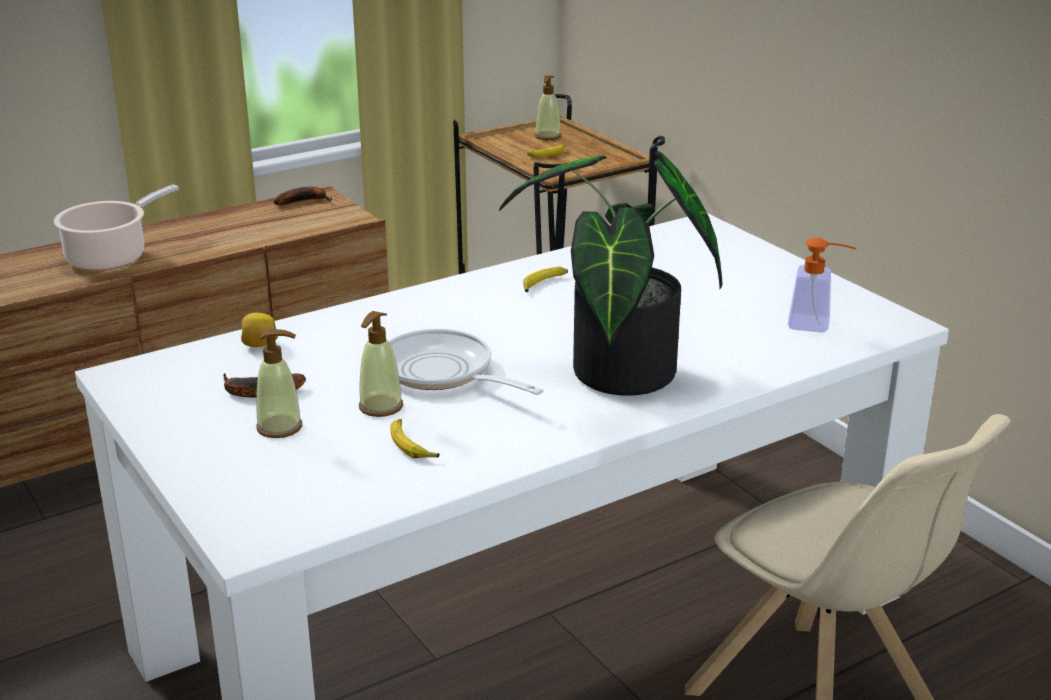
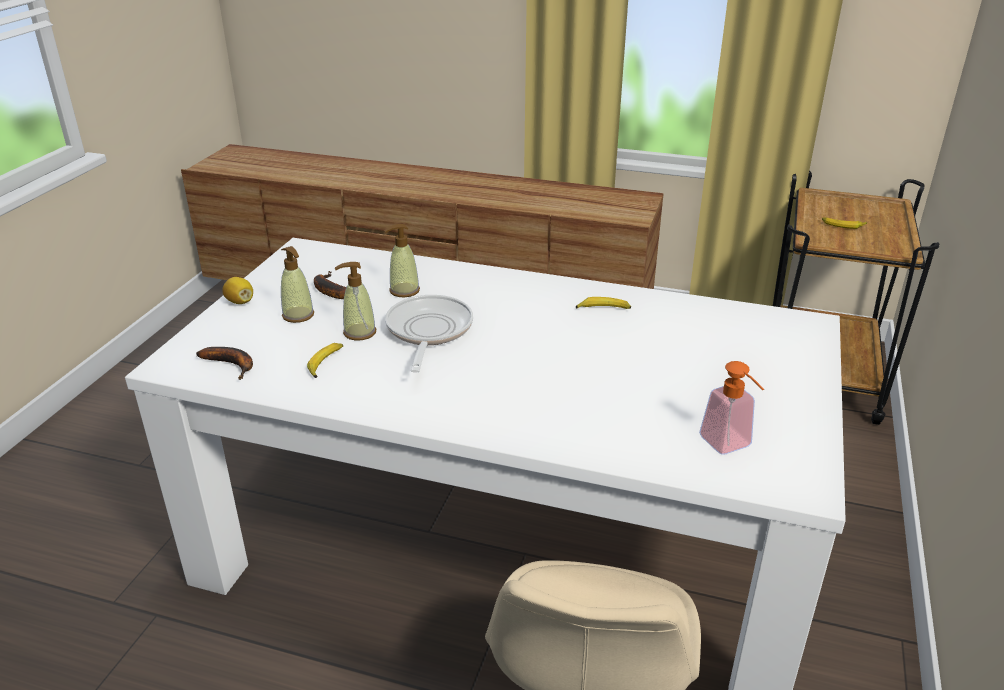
camera: 50 degrees right, 5 degrees up
cooking pot [54,185,179,271] -> none
lemon [241,313,278,347] -> lemon moved to [222,277,253,304]
banana [274,187,332,205] -> banana moved to [196,347,253,380]
potted plant [499,151,723,396] -> none
soap dispenser [535,75,561,140] -> soap dispenser moved to [384,224,420,297]

